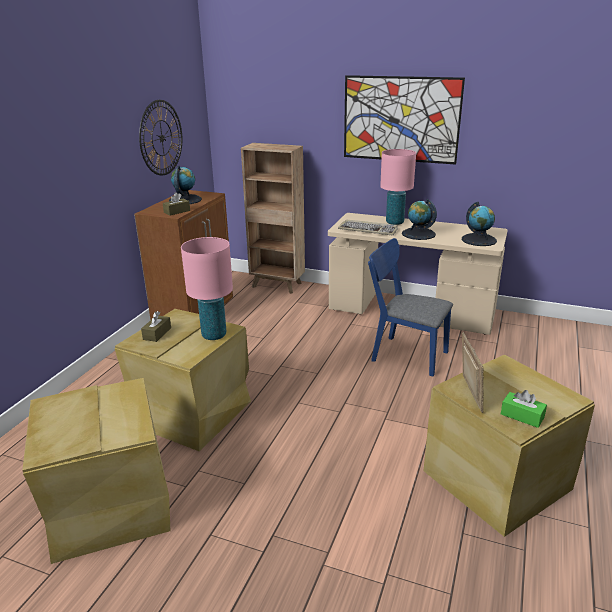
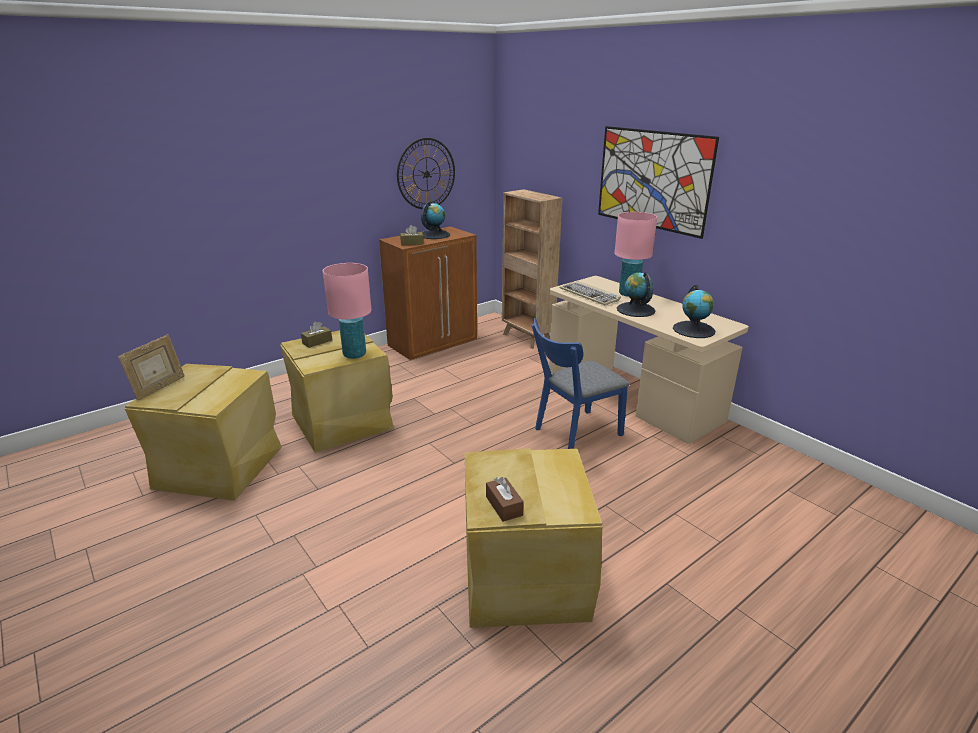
camera: 30 degrees right, 0 degrees up
blue chair [368,238,453,376] -> blue chair turned 90 degrees counterclockwise [532,318,629,449]
picture frame [462,332,484,413] -> picture frame moved to [118,335,185,400]
green tissue box [501,390,547,428] -> brown tissue box [486,477,524,522]

